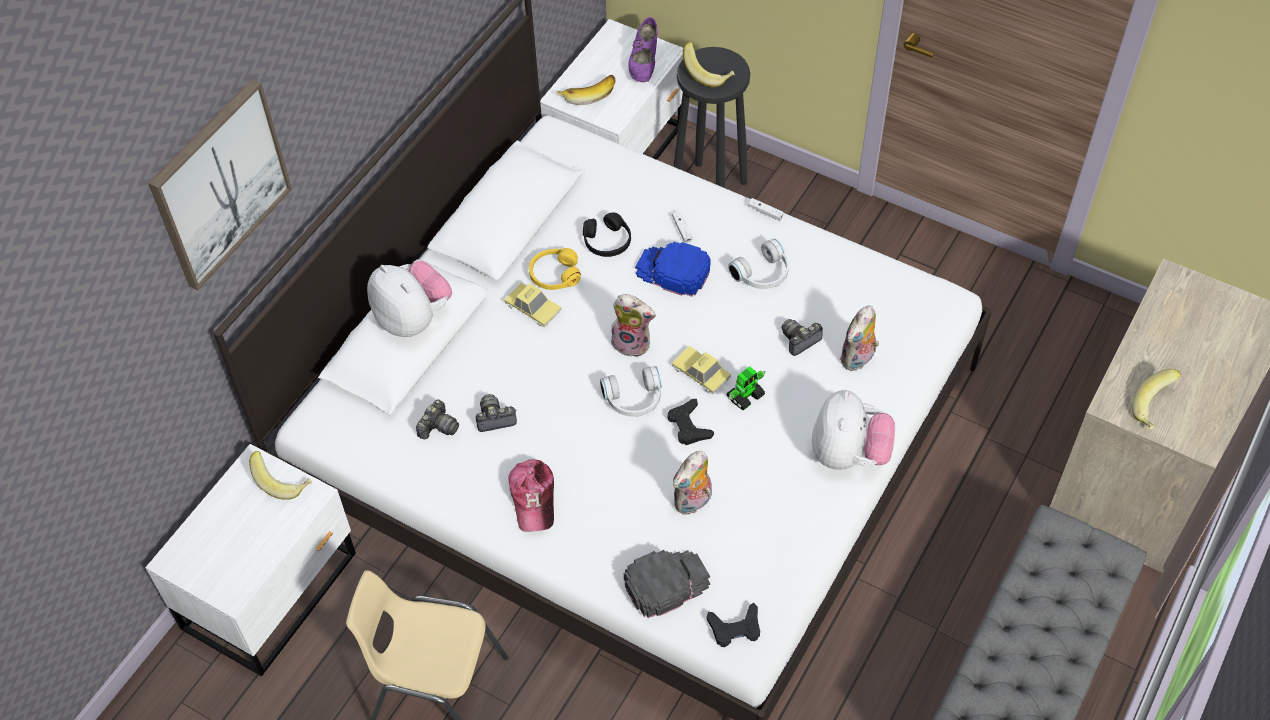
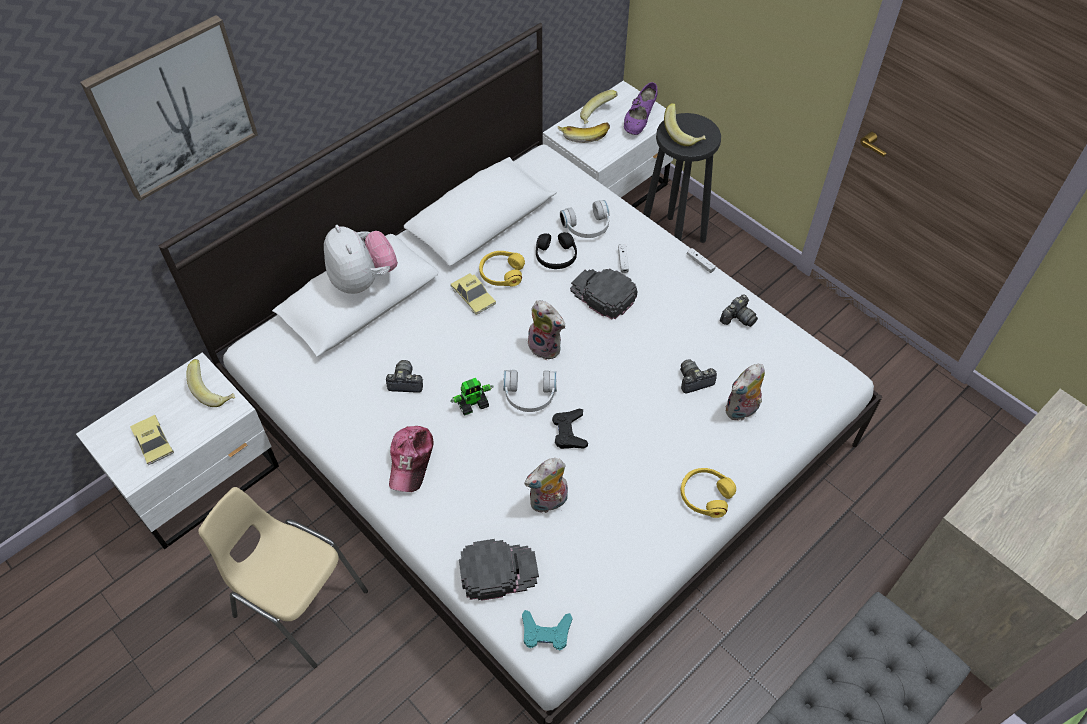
camera: 15 degrees right, 0 degrees up
camera [416,400,459,439] -> camera moved to [720,294,758,327]
blue cap [635,242,711,297] -> black cap [570,269,638,319]
toy car [672,346,731,394] -> toy car moved to [130,415,174,465]
black game controller [706,603,760,647] -> turquoise game controller [522,610,572,651]
toy robot [726,366,766,410] -> toy robot moved to [451,378,493,416]
white headphones [728,238,789,289] -> white headphones moved to [560,200,610,238]
plush toy [812,390,895,470] -> yellow headphones [681,468,736,518]
banana [1132,369,1181,430] -> banana moved to [580,90,618,124]

